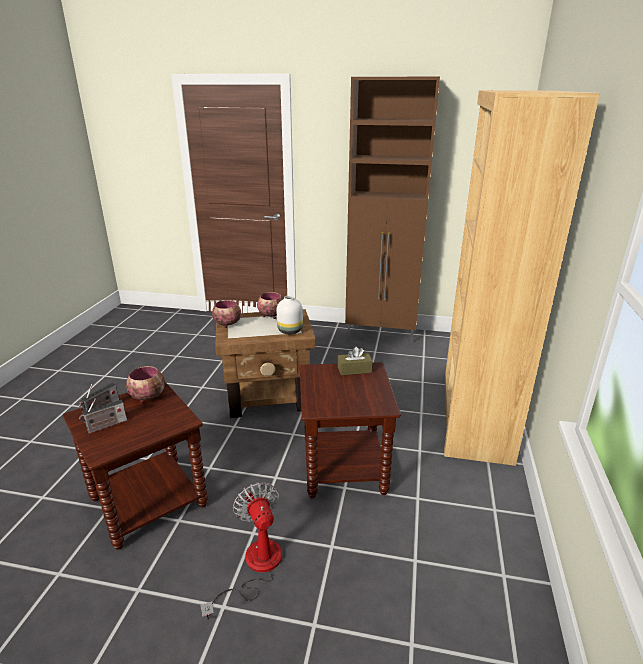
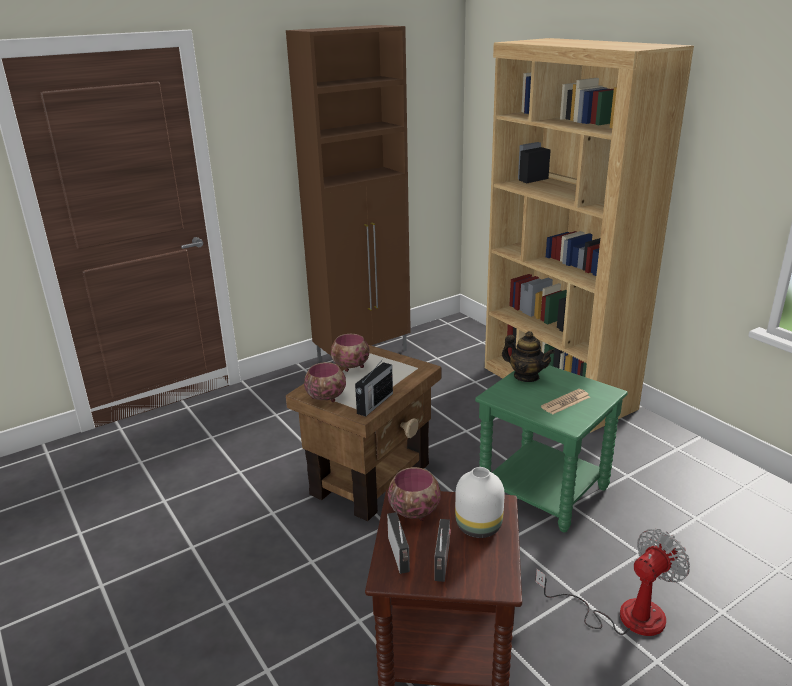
camera: 45 degrees left, 0 degrees up
fan [200,482,282,620] -> fan turned 120 degrees clockwise [535,529,690,636]
white vase [277,295,303,334] -> white vase moved to [455,467,505,538]
brown side table [300,362,401,498] -> green side table [475,365,627,532]
brown tissue box [338,347,373,375] -> teapot [502,331,555,382]
none -> radio [355,358,393,417]
none -> newspaper [541,389,590,415]

